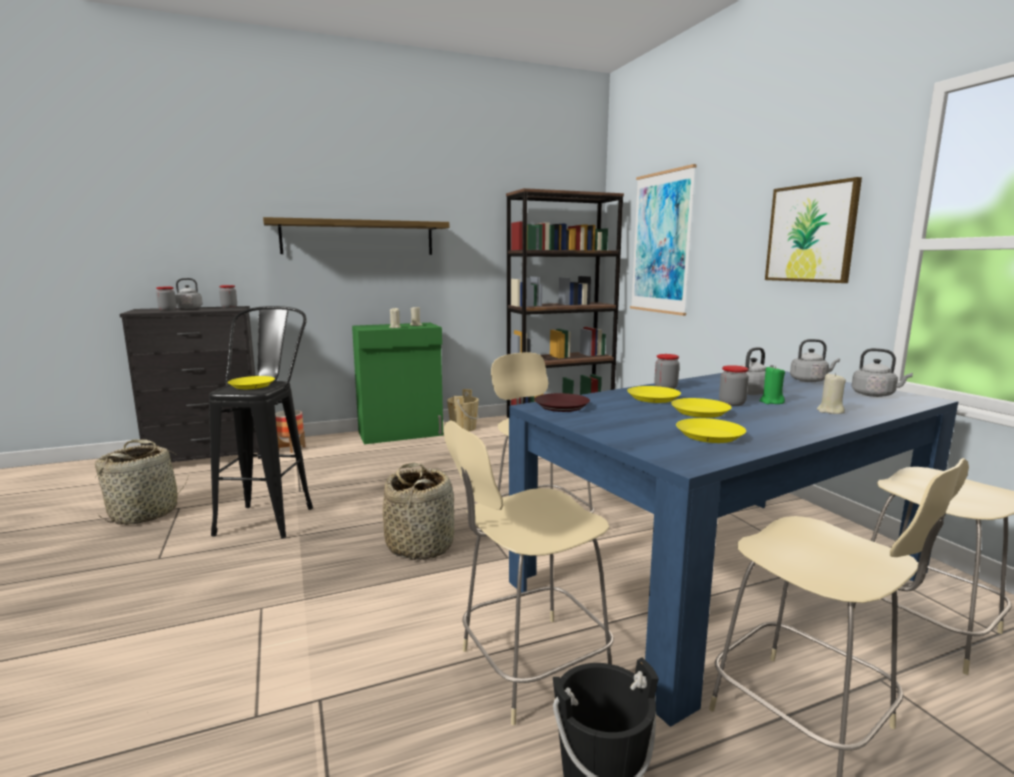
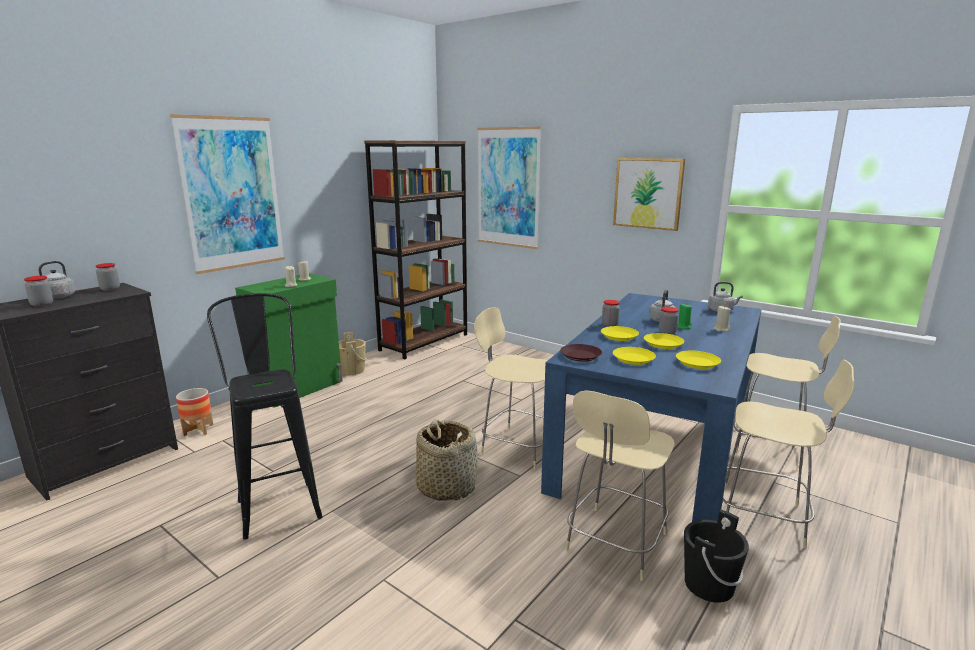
camera: 30 degrees left, 5 degrees up
basket [95,439,188,525] -> none
yellow plate [228,376,275,389] -> yellow plate moved to [613,347,656,365]
shelf [263,217,449,255] -> picture [170,114,285,274]
grey kettle [790,339,840,382] -> none

